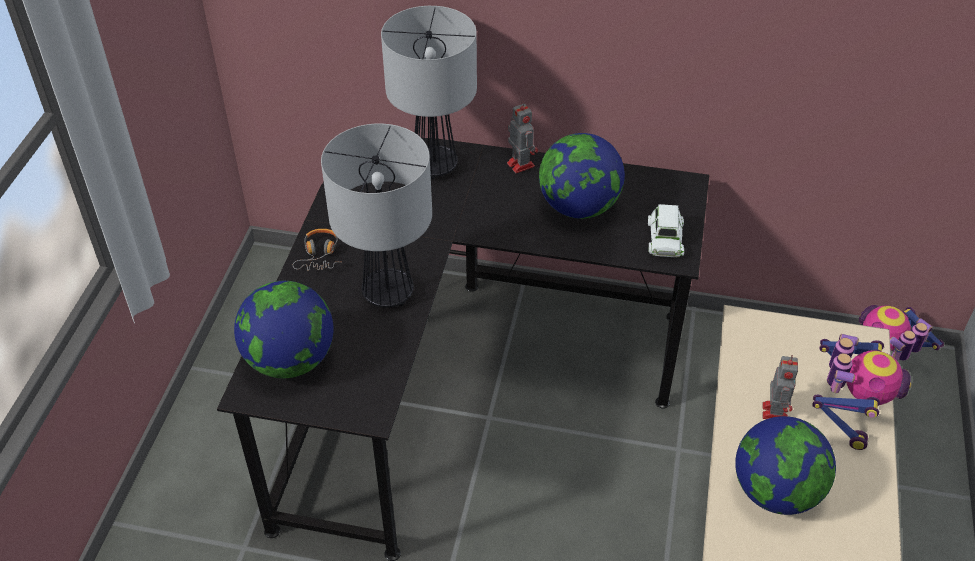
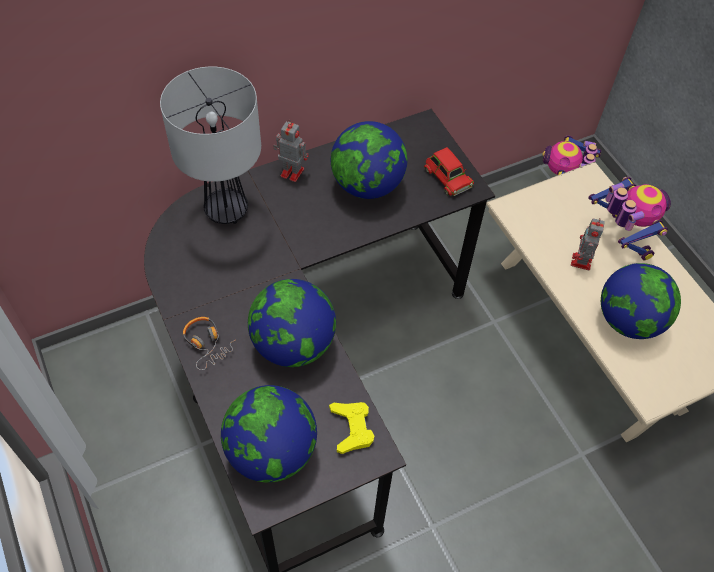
camera: 40 degrees left, 10 degrees up
table lamp [321,124,432,308] -> globe [248,279,336,367]
white toy car [648,204,684,257] -> red toy car [424,147,474,196]
toy robot [762,355,798,419] -> toy robot turned 135 degrees counterclockwise [571,218,605,271]
none -> yellow game controller [329,402,374,454]

